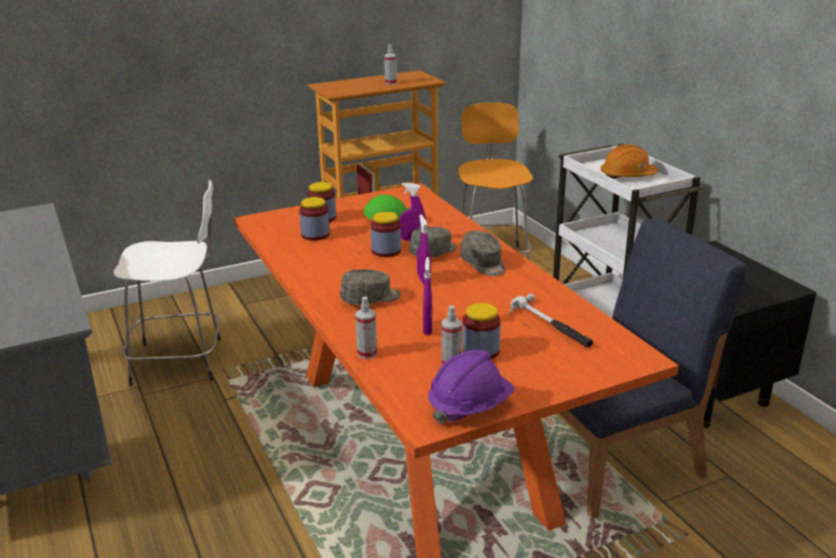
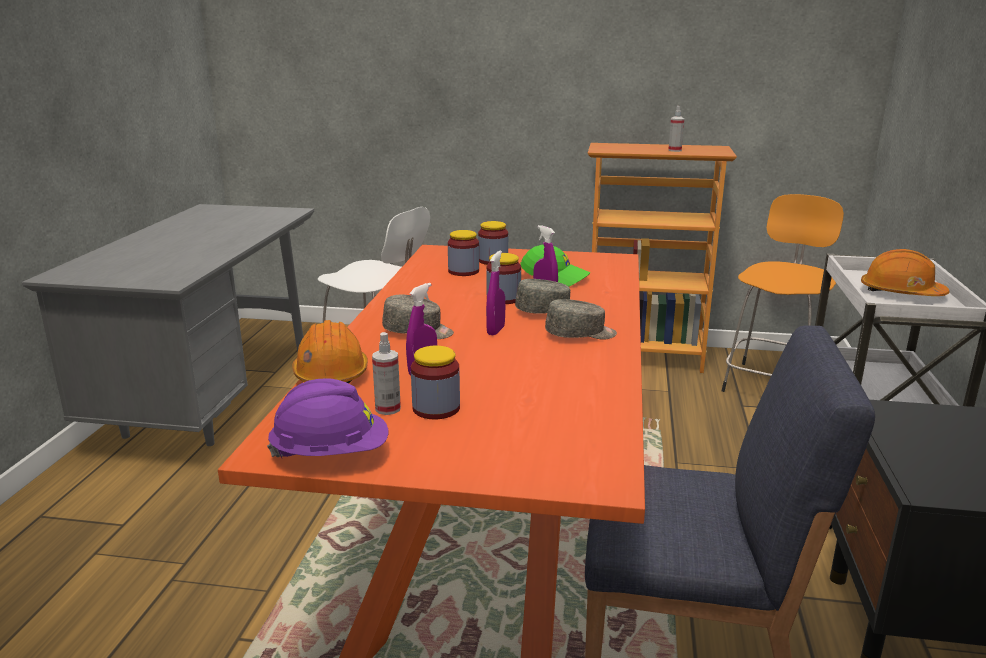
camera: 35 degrees right, 5 degrees down
spray bottle [355,296,377,359] -> orange hard hat [293,320,368,383]
grey cap [460,231,506,276] -> grey cap turned 105 degrees counterclockwise [545,299,617,340]
hammer [510,293,593,347] -> none

